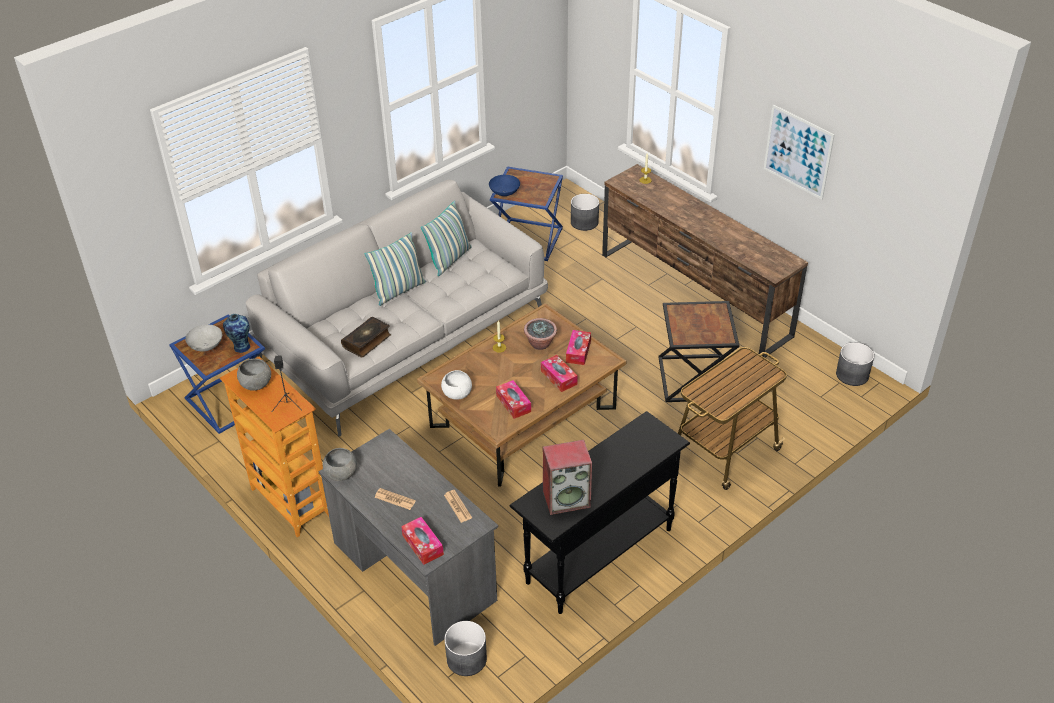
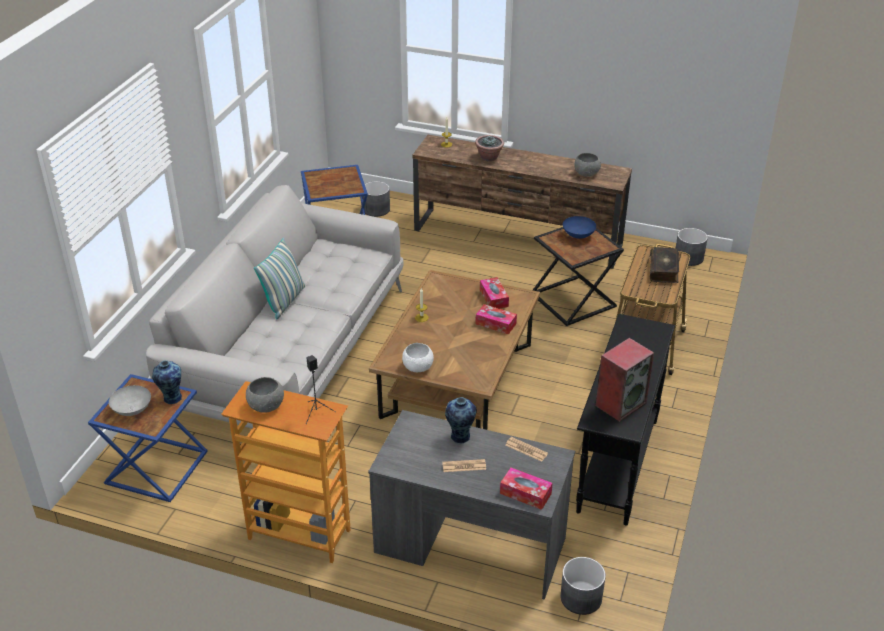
camera: 30 degrees left, 5 degrees down
grey bowl [323,448,357,481] -> grey bowl moved to [574,153,601,177]
book [341,317,391,357] -> book moved to [650,247,679,283]
pillow [421,201,472,276] -> none
blue bowl [489,175,520,196] -> blue bowl moved to [563,216,596,239]
tissue box [496,380,531,419] -> none
potted plant [524,318,557,350] -> potted plant moved to [475,135,504,161]
picture [764,104,835,200] -> none
none -> vase [445,397,477,443]

